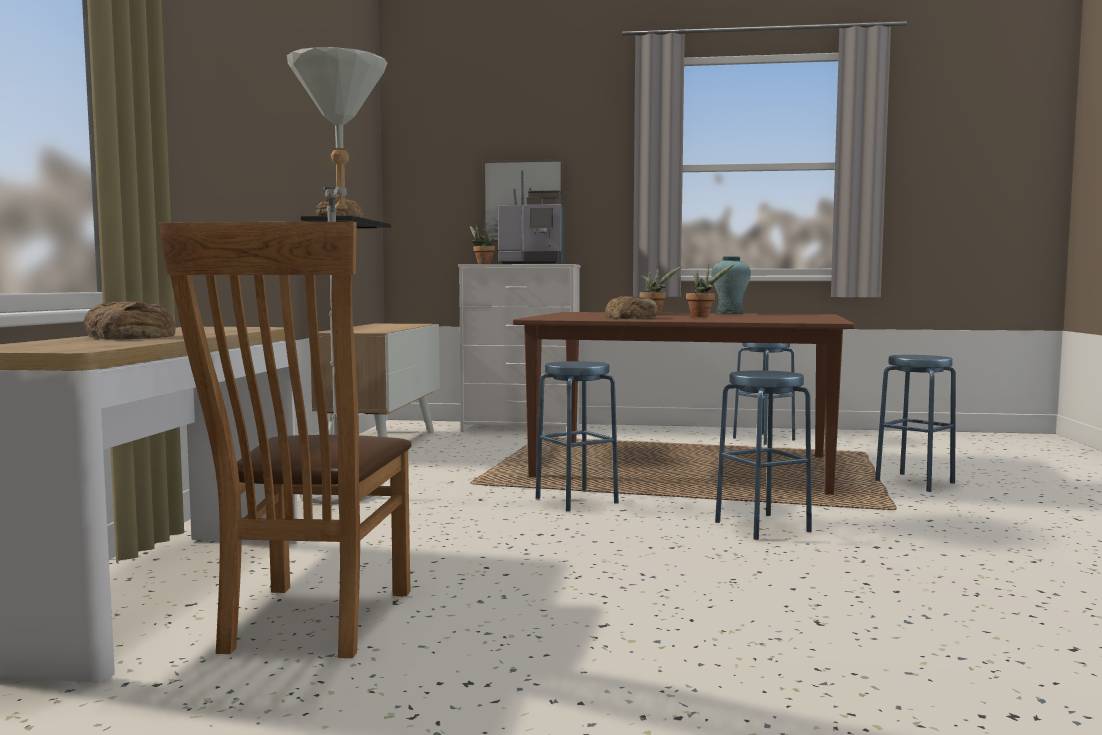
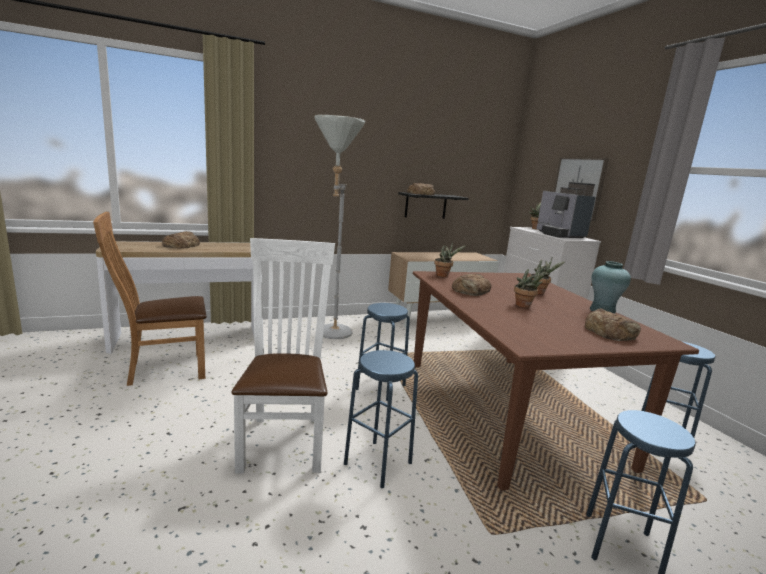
camera: 60 degrees right, 10 degrees up
none -> white chair [231,238,335,473]
none -> potted plant [434,242,467,277]
none -> bread [585,308,641,341]

